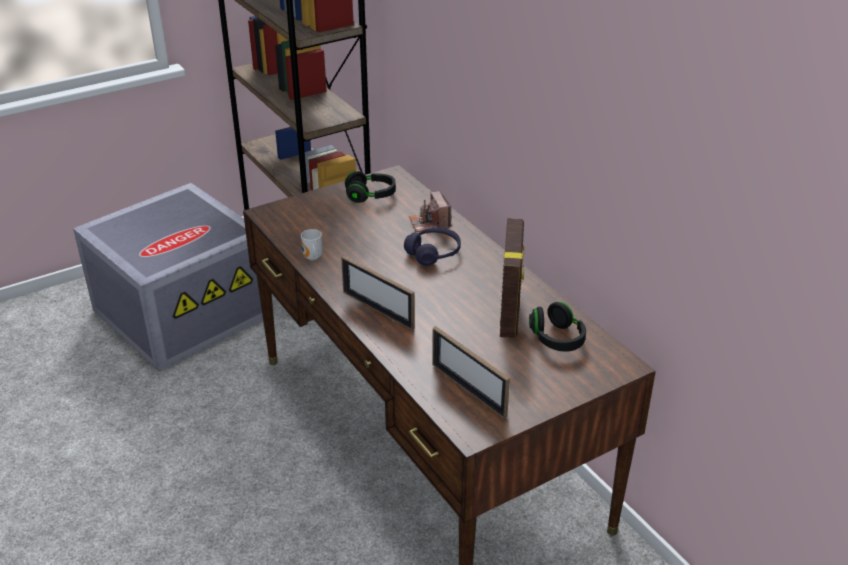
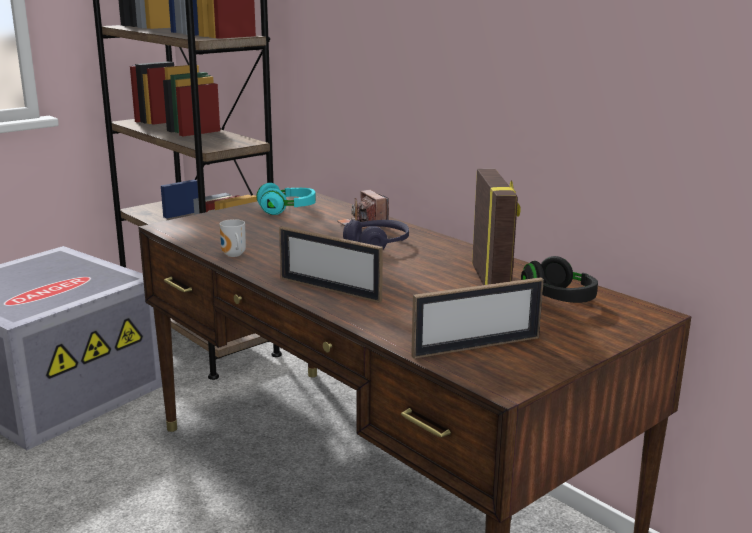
camera: 10 degrees left, 15 degrees down
black headphones [345,171,396,203] -> turquoise headphones [256,183,316,215]
picture frame [432,326,510,419] -> picture frame turned 60 degrees counterclockwise [411,277,544,359]

